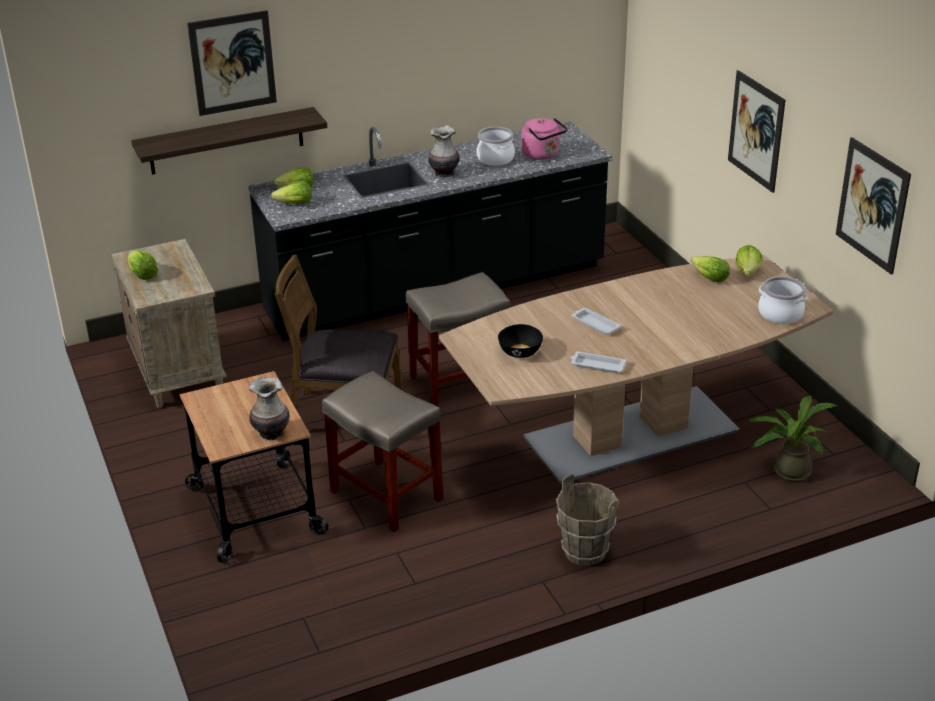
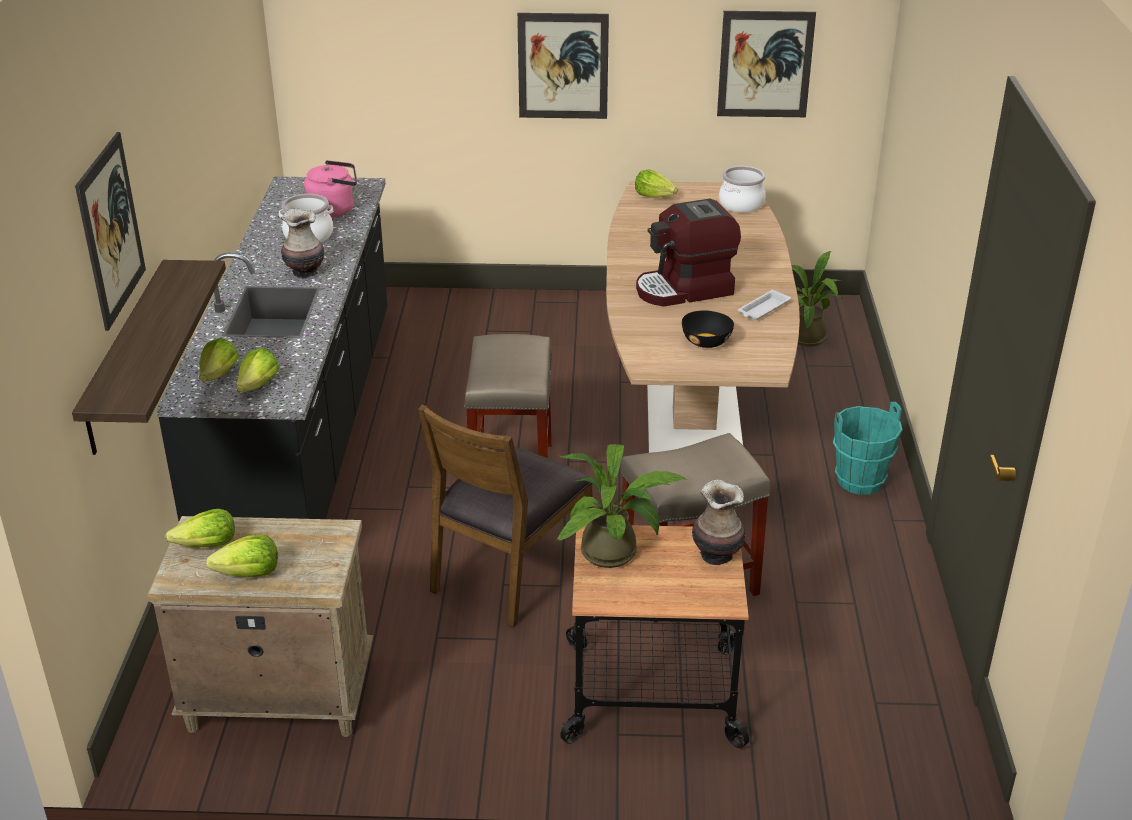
camera: 65 degrees left, 0 degrees up
brown bucket [556,474,619,566] -> turquoise bucket [833,402,903,495]
white tray [571,308,622,335] -> coffee machine [636,199,741,307]
lettuce [691,256,730,283] -> lettuce moved to [165,509,235,547]
none -> potted plant [556,444,687,568]

